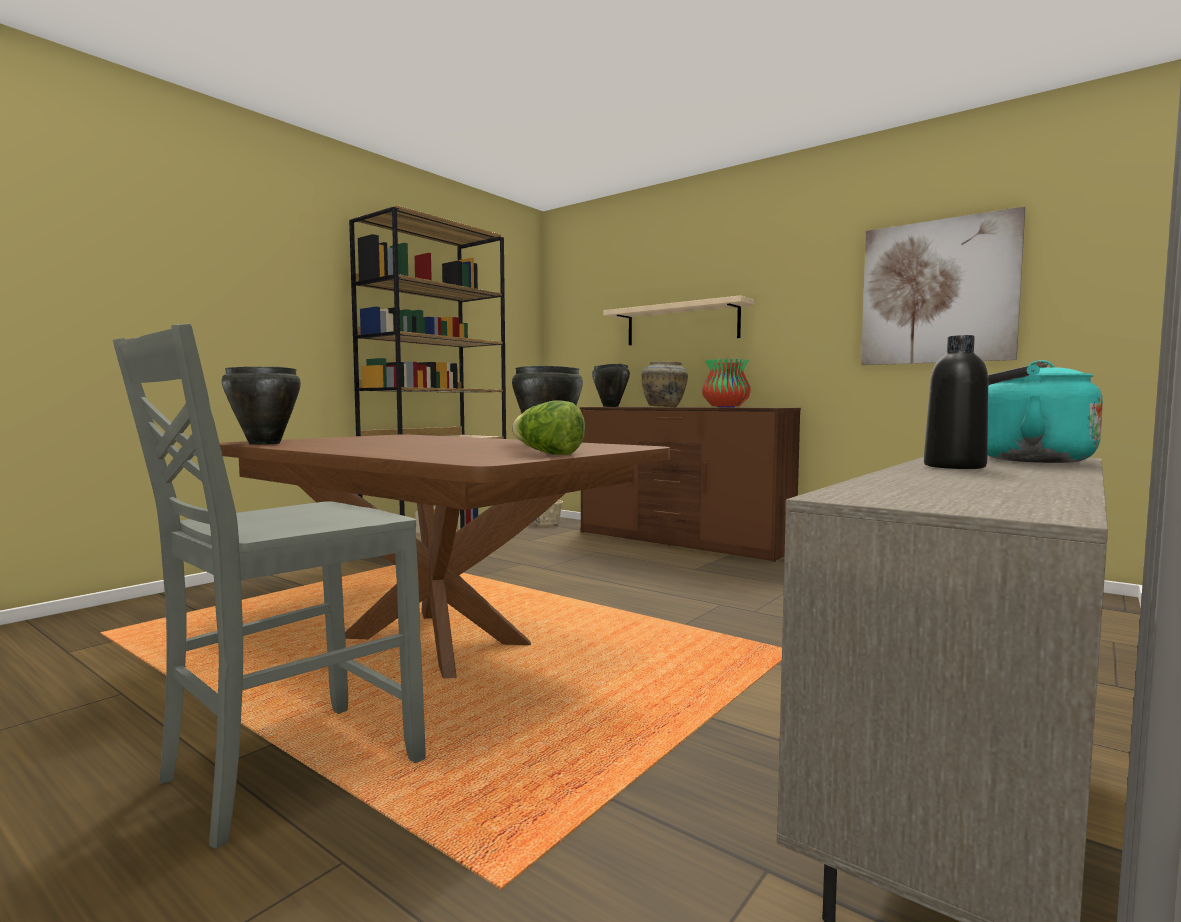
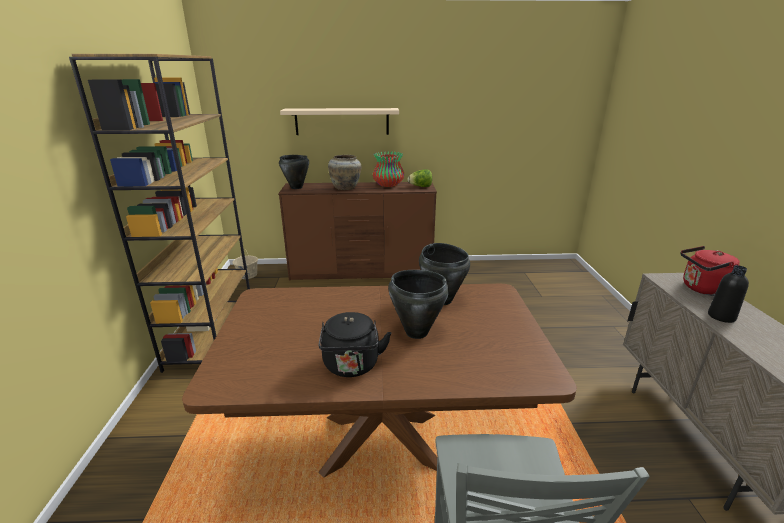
camera: 40 degrees left, 20 degrees up
black cooking pot [222,366,301,445] -> black cooking pot moved to [388,270,449,339]
lettuce [512,401,585,455] -> lettuce moved to [408,169,432,187]
picture [861,206,1025,365] -> none
turquoise kettle [988,360,1103,463] -> red kettle [681,246,740,296]
none -> black kettle [319,312,391,377]

